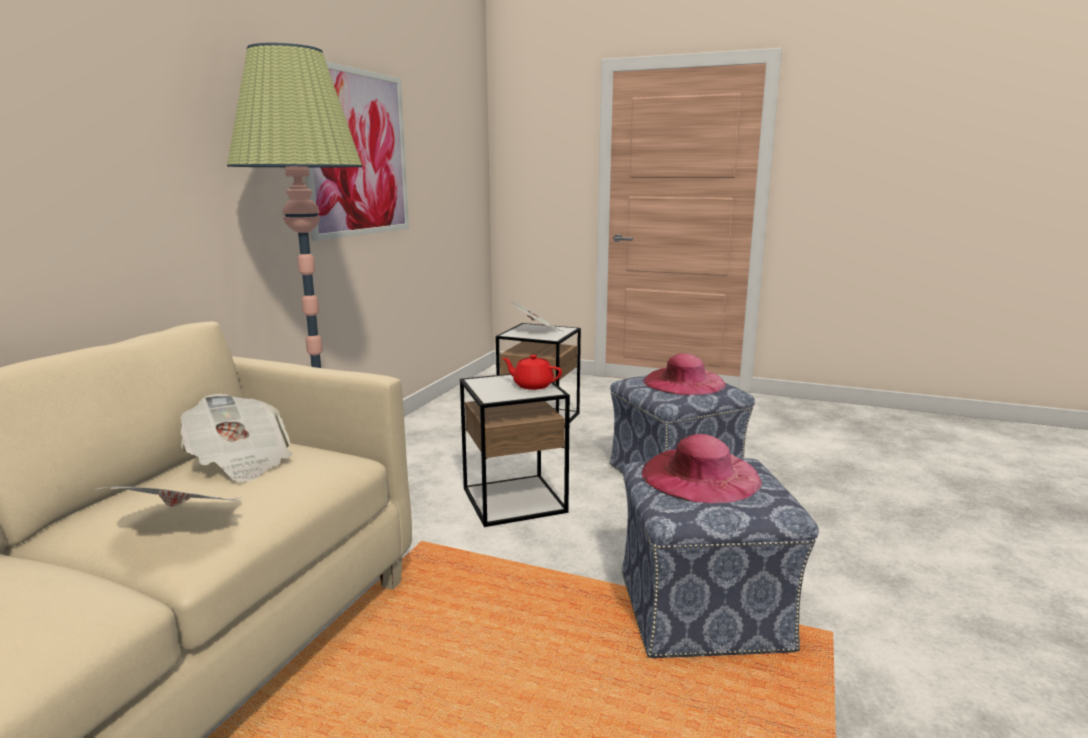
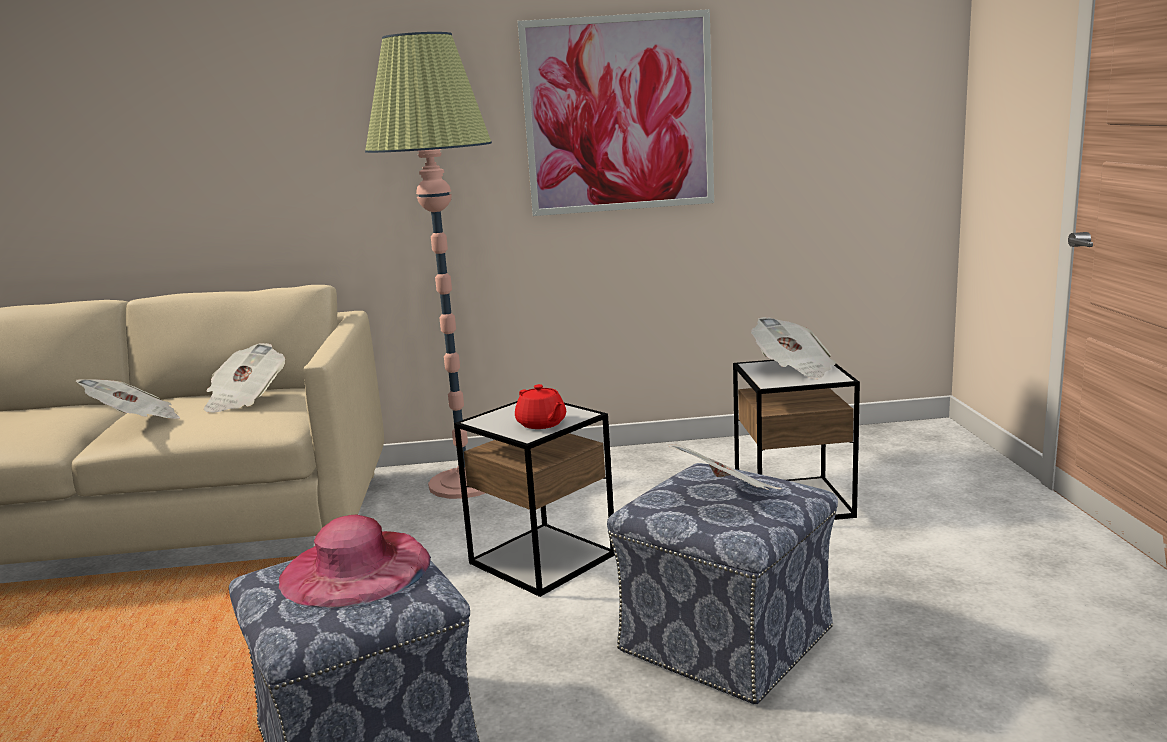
camera: 65 degrees right, 0 degrees up
red teapot [502,355,562,390] -> red teapot turned 150 degrees clockwise [515,384,566,429]
pink hat [643,354,726,395] -> newspaper [667,444,782,490]

